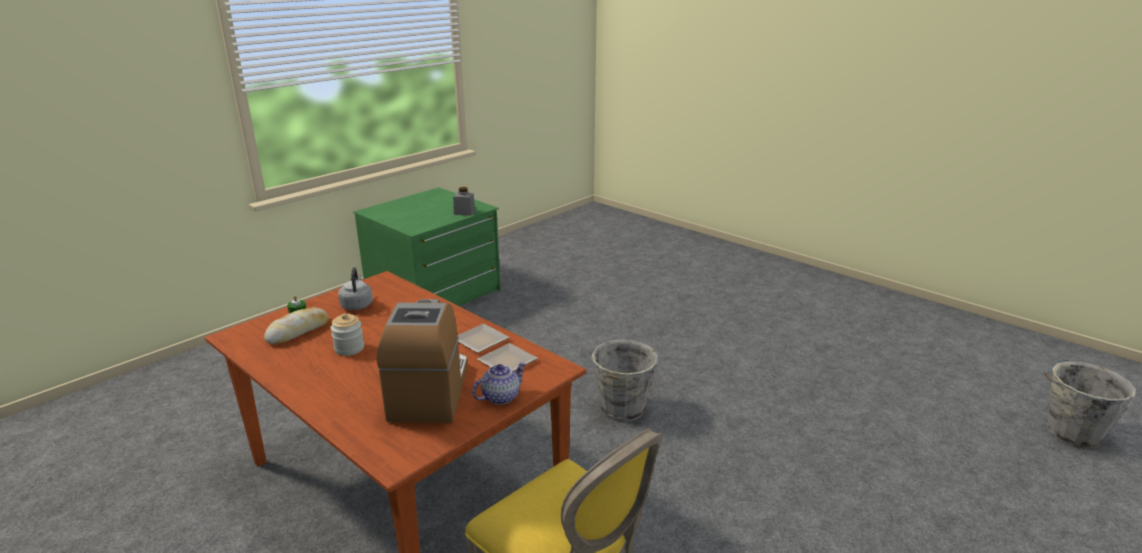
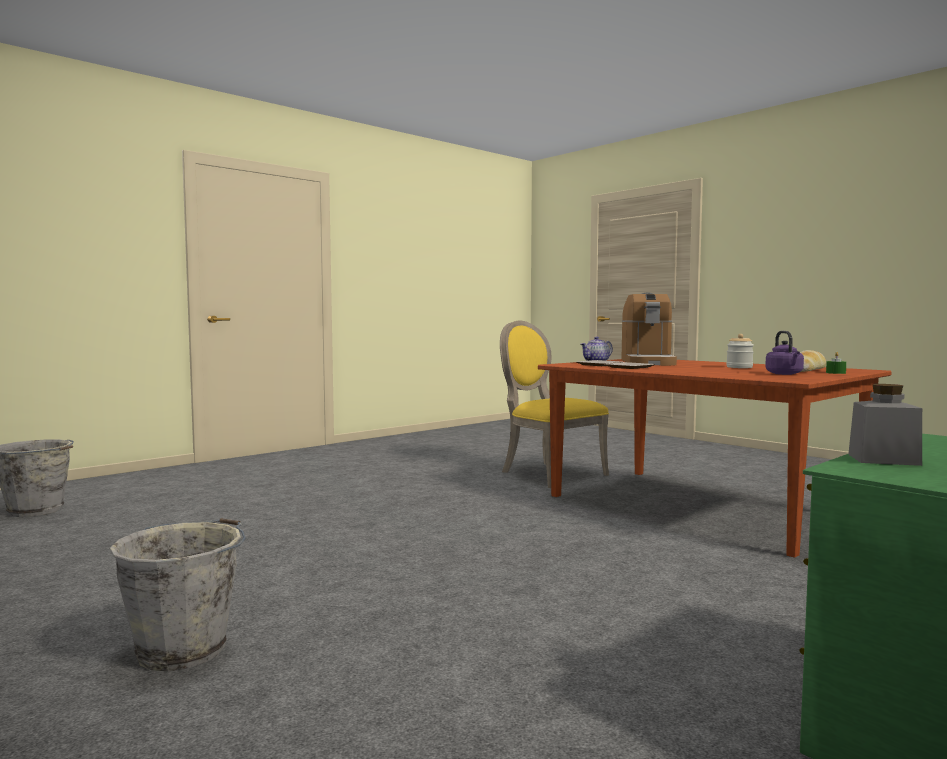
camera: 175 degrees left, 20 degrees down
grey kettle [338,267,373,310] -> purple kettle [765,331,804,375]
grey bucket [588,340,658,422] -> grey bucket moved to [110,518,246,671]

